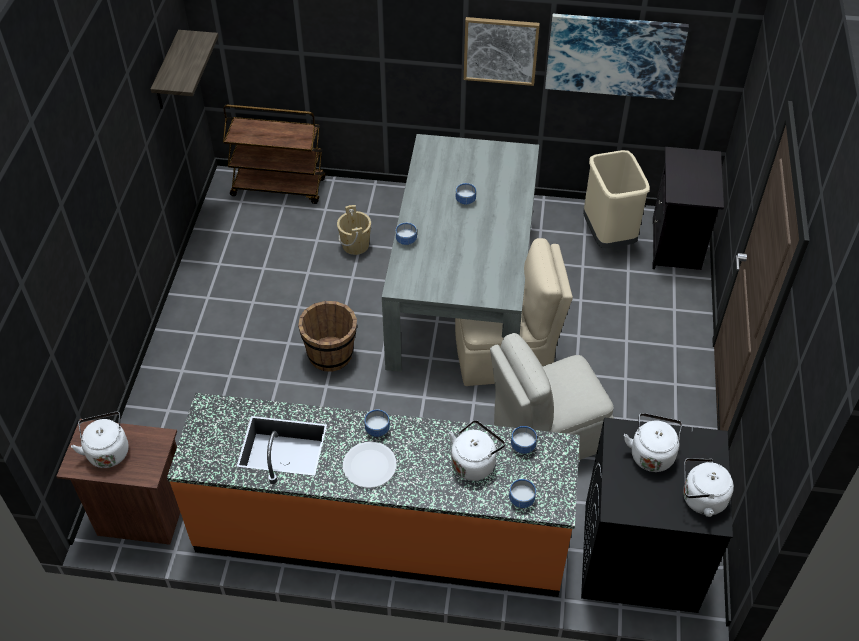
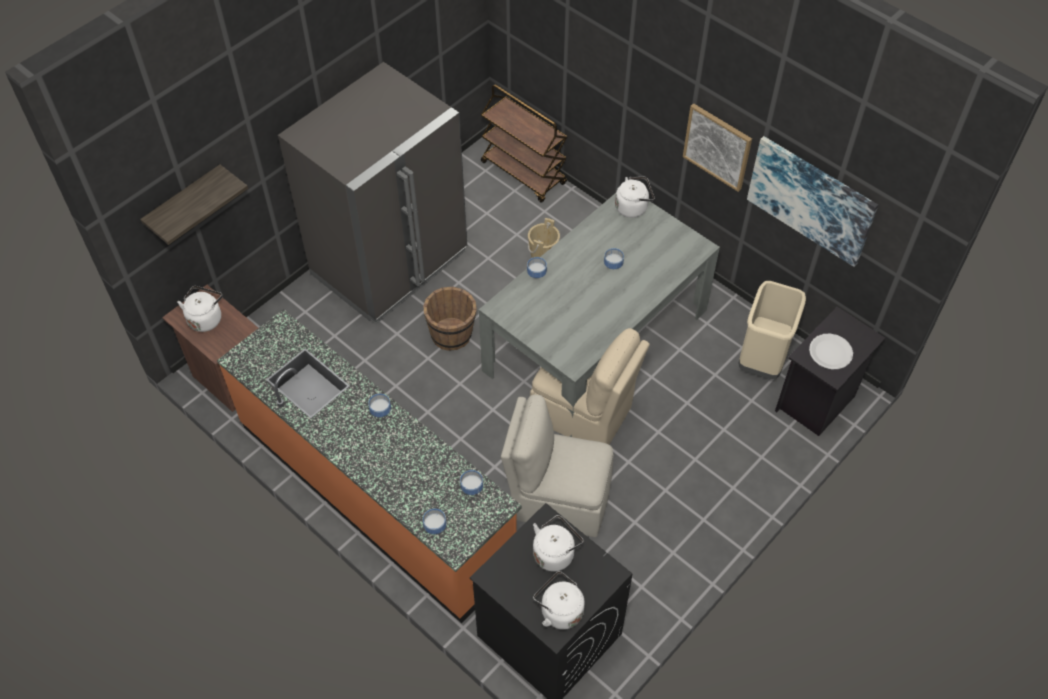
camera: 35 degrees right, 5 degrees up
shelf [151,30,219,109] -> shelf moved to [140,165,248,245]
white plate [343,442,396,488] -> white plate moved to [809,334,853,369]
white kettle [449,420,505,481] -> white kettle moved to [615,177,654,218]
none -> grey fridge [278,62,467,324]

